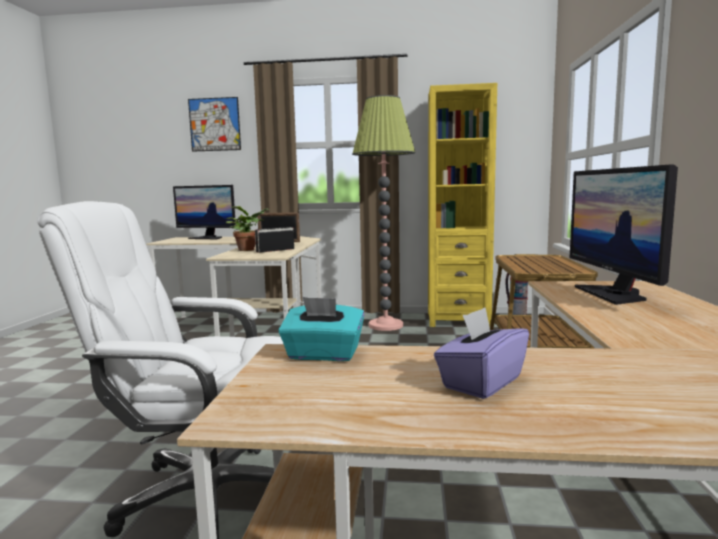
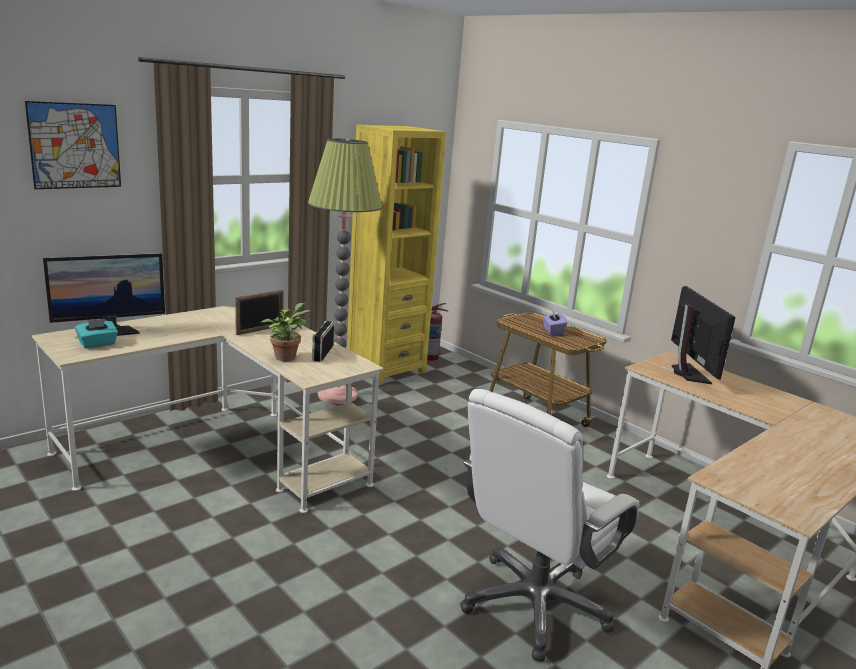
camera: 50 degrees left, 10 degrees up
turquoise tissue box [278,297,364,361] -> turquoise tissue box moved to [75,319,118,348]
purple tissue box [434,307,529,399] -> purple tissue box moved to [543,310,567,335]
monitor [569,164,678,305] -> monitor turned 135 degrees counterclockwise [671,286,736,384]

